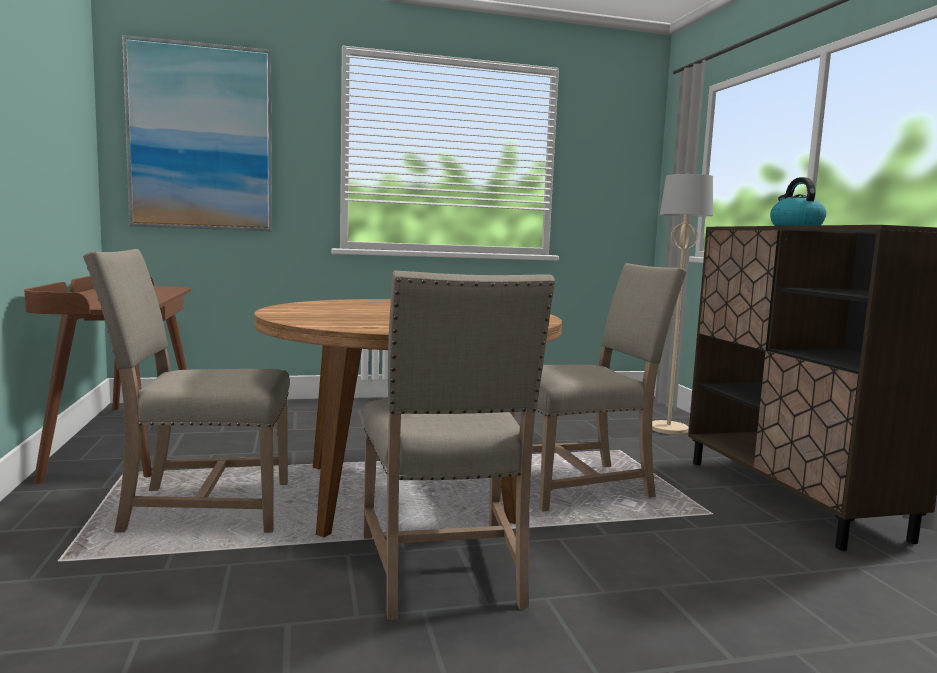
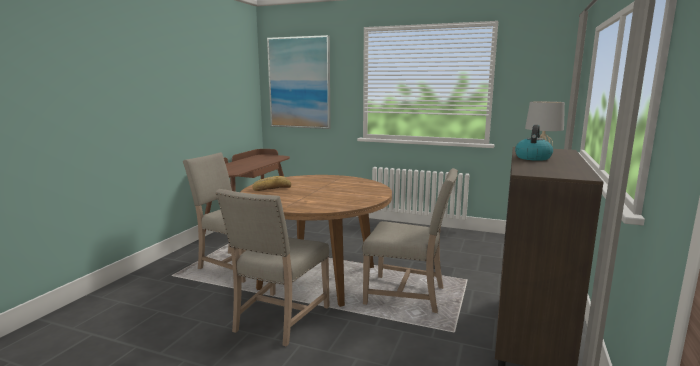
camera: 35 degrees right, 5 degrees up
none -> bread [253,176,291,191]

